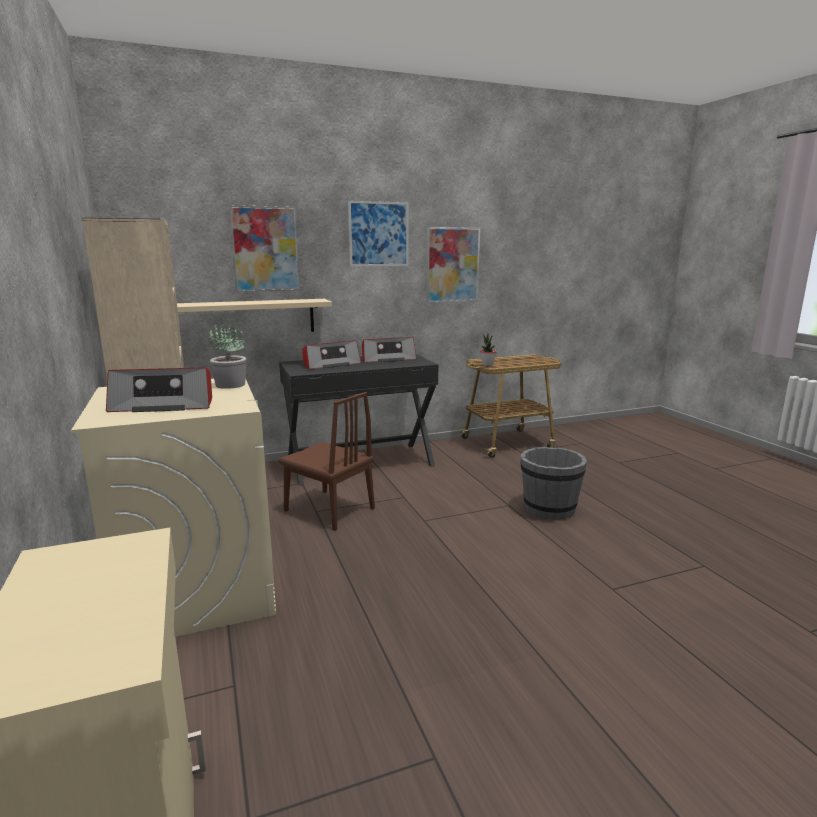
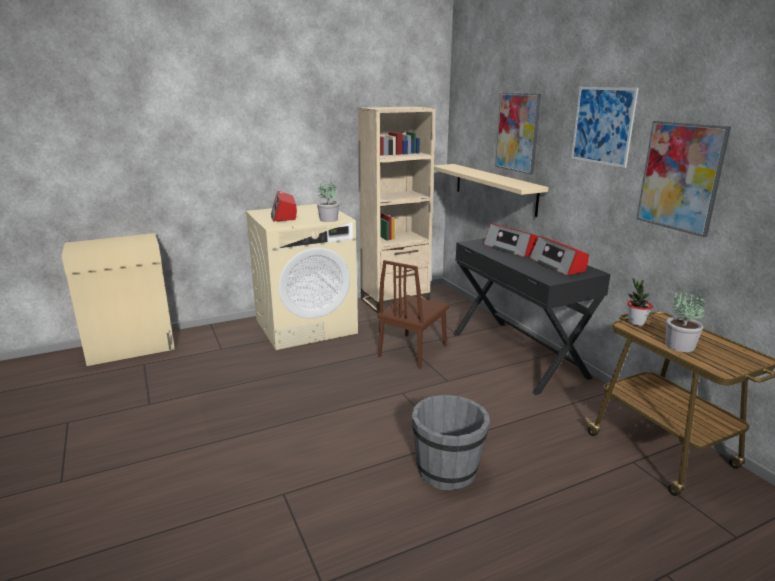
camera: 85 degrees right, 5 degrees up
none -> potted plant [665,289,705,352]

